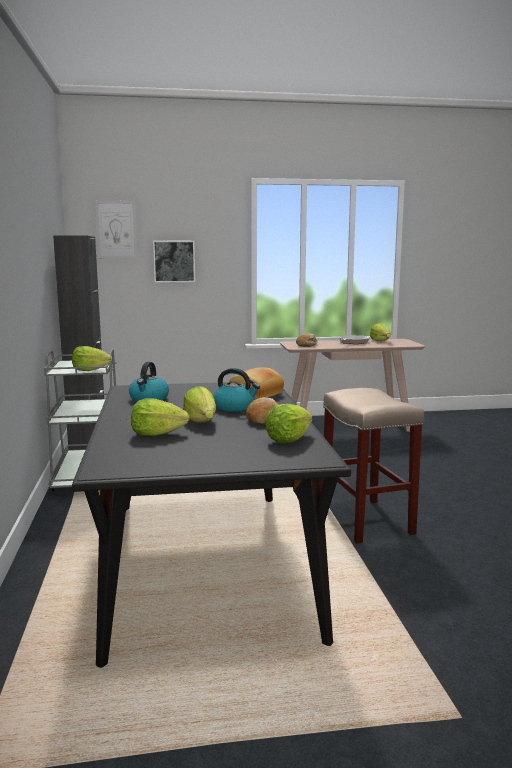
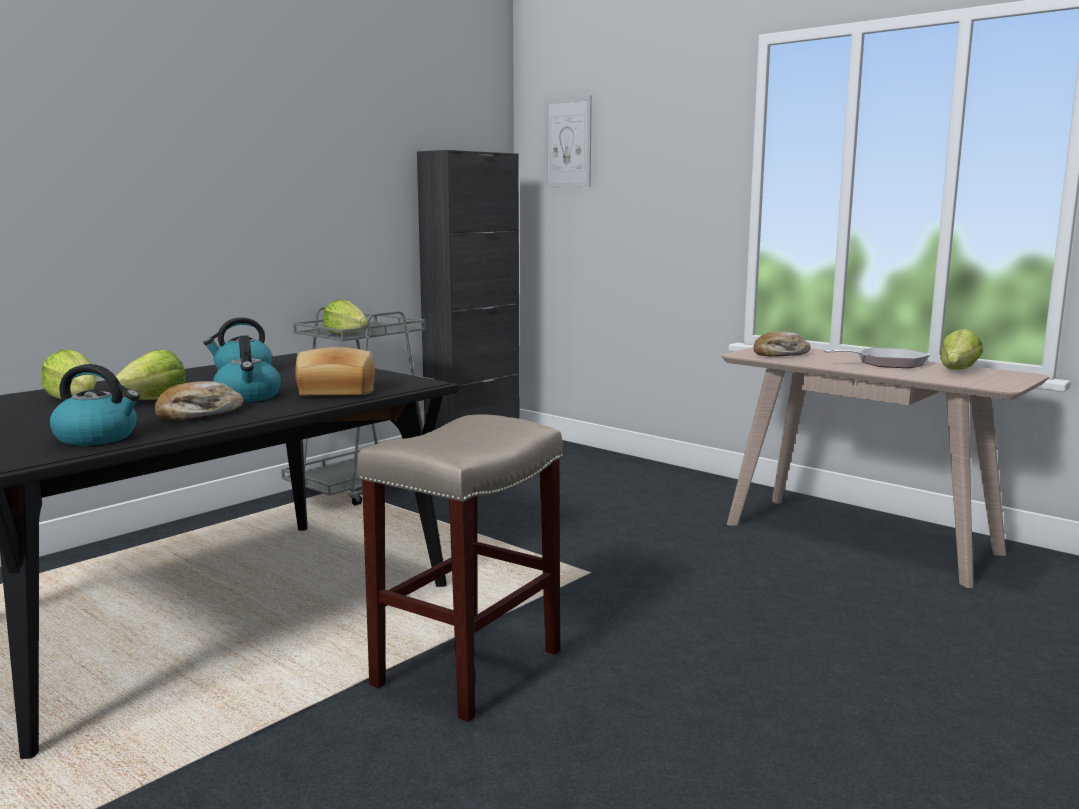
camera: 50 degrees right, 0 degrees up
picture [153,241,195,283] -> none
lettuce [265,404,312,443] -> kettle [50,364,140,446]

